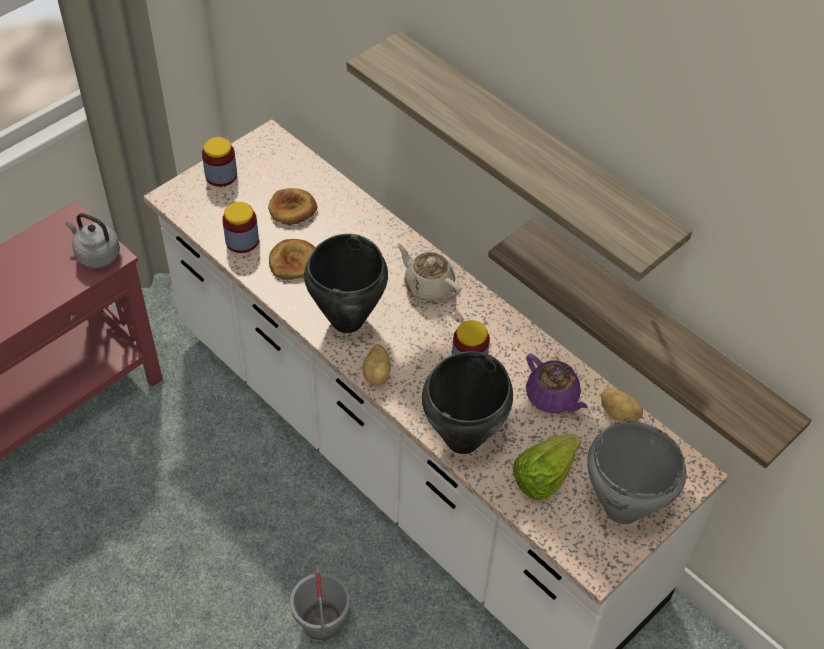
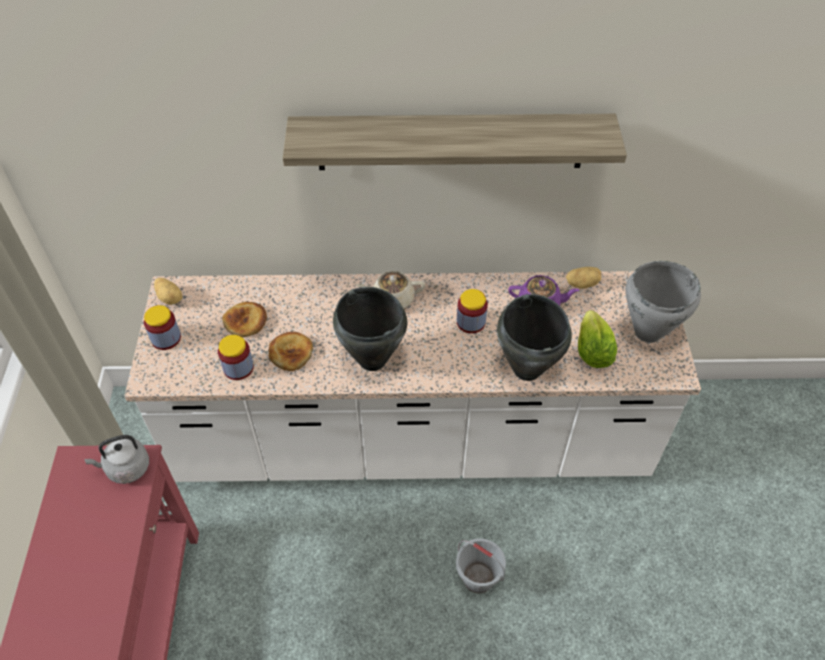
camera: 45 degrees left, 0 degrees up
potato [362,344,391,385] -> potato moved to [154,278,183,305]
shelf [488,218,812,468] -> none

